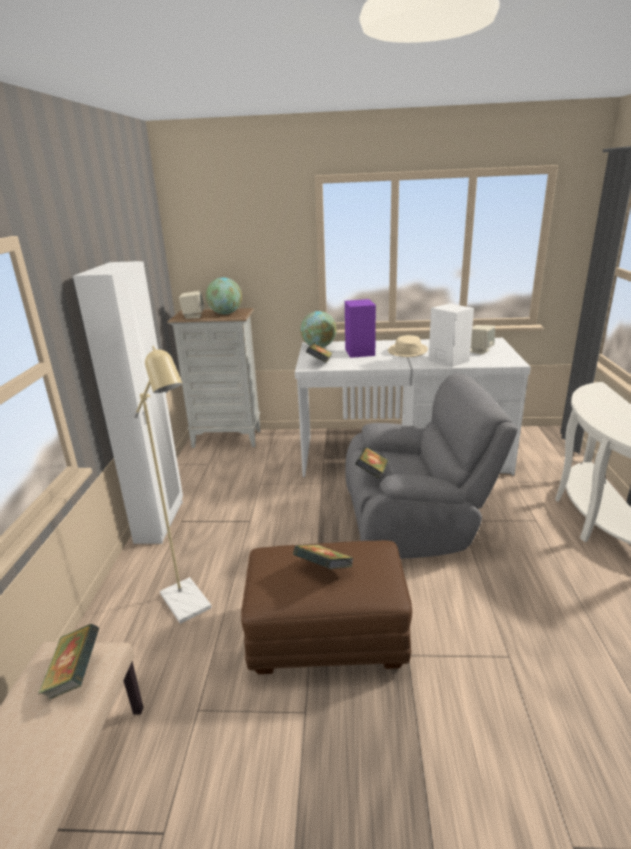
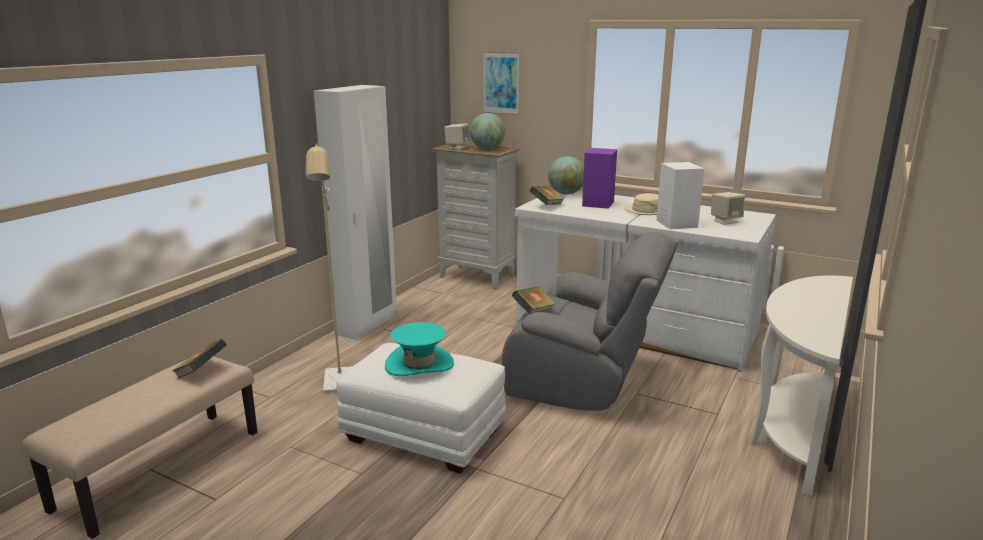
camera: 25 degrees right, 5 degrees down
brown ottoman [241,540,412,674] -> white ottoman [336,343,506,474]
book [293,545,354,569] -> turquoise hat [385,322,454,376]
none -> picture [483,52,519,115]

